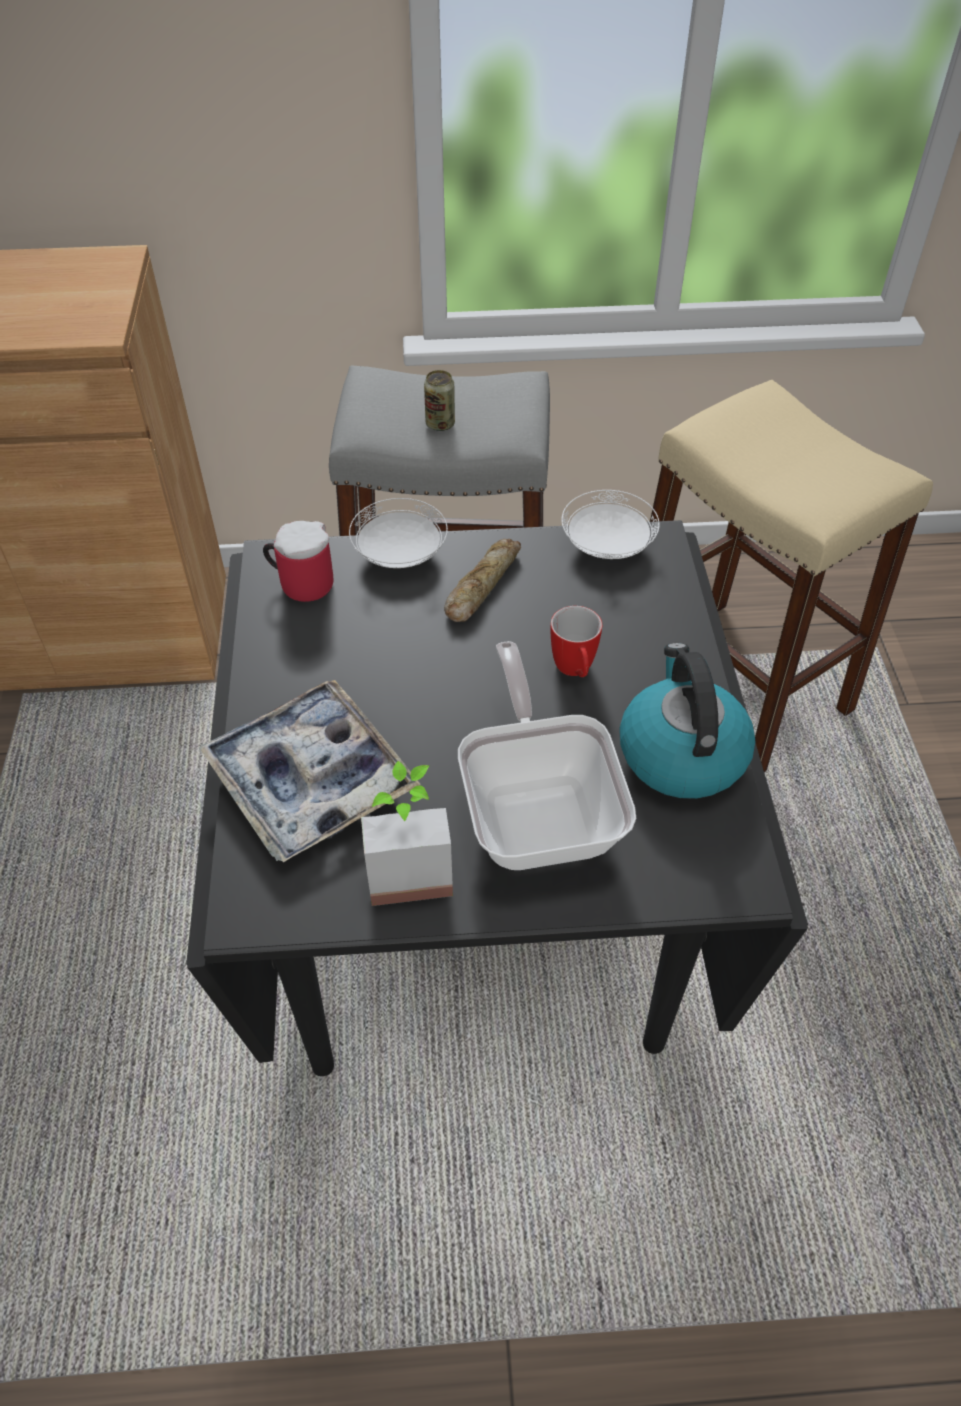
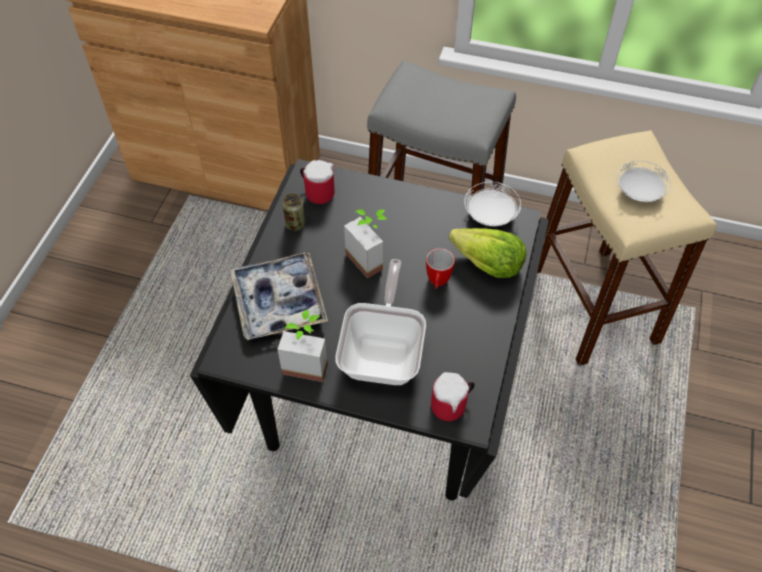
camera: 20 degrees right, 5 degrees up
white plate [349,498,448,568] -> white plate moved to [617,161,671,202]
can [424,370,455,431] -> can moved to [283,193,305,231]
bread [444,539,521,622] -> none
kettle [619,643,755,799] -> none
none -> potted plant [344,209,388,279]
none -> mug [431,372,475,421]
none -> lettuce [449,228,527,278]

